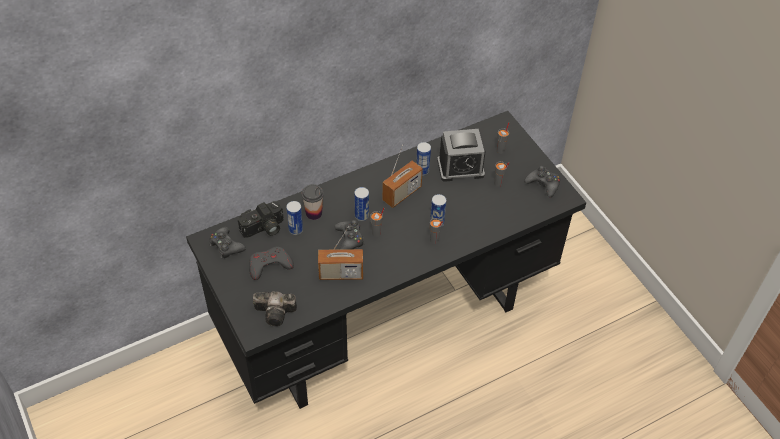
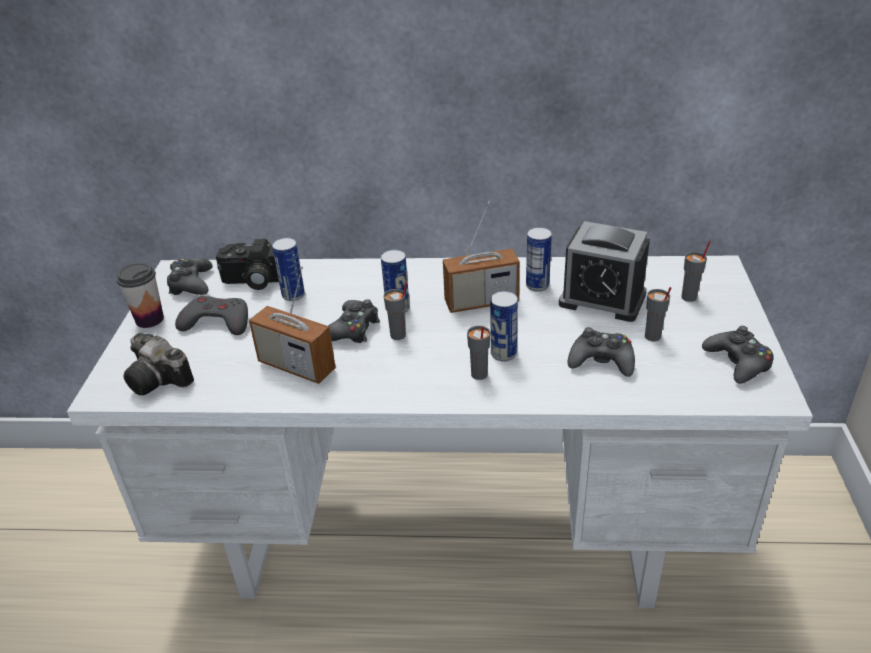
camera: 35 degrees right, 15 degrees down
black desk [186,111,586,409] -> white desk [67,256,813,608]
cup [302,184,324,220] -> cup moved to [116,263,164,328]
none -> black game controller [568,327,635,377]

